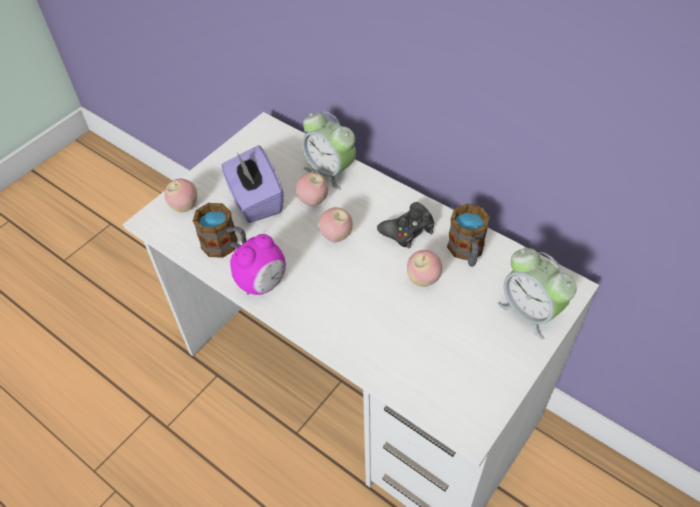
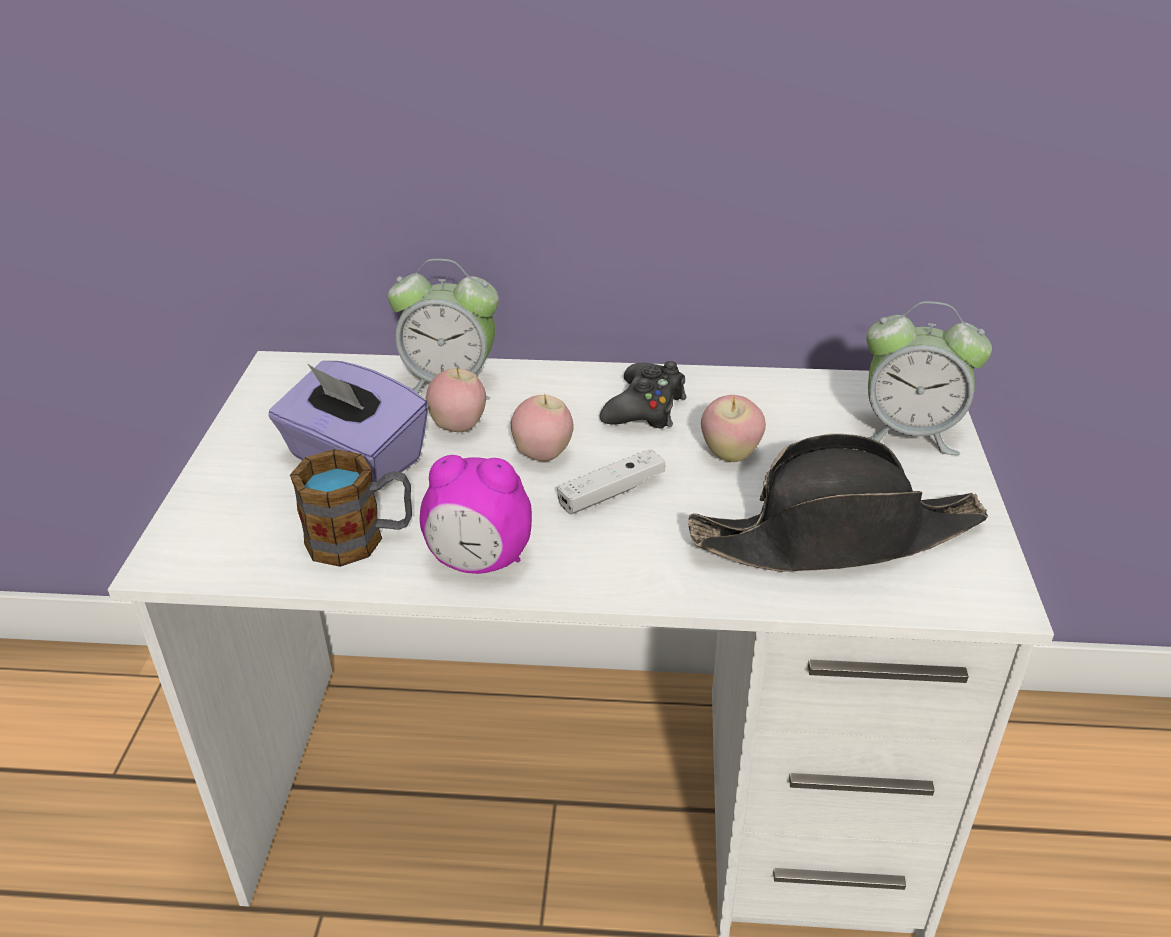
camera: 35 degrees left, 15 degrees down
apple [164,179,197,212] -> none
alarm clock [230,234,286,295] -> alarm clock turned 90 degrees clockwise [420,455,532,574]
mug [447,204,490,267] -> none
none -> white game controller [557,449,665,514]
none -> black hat [688,434,988,572]

